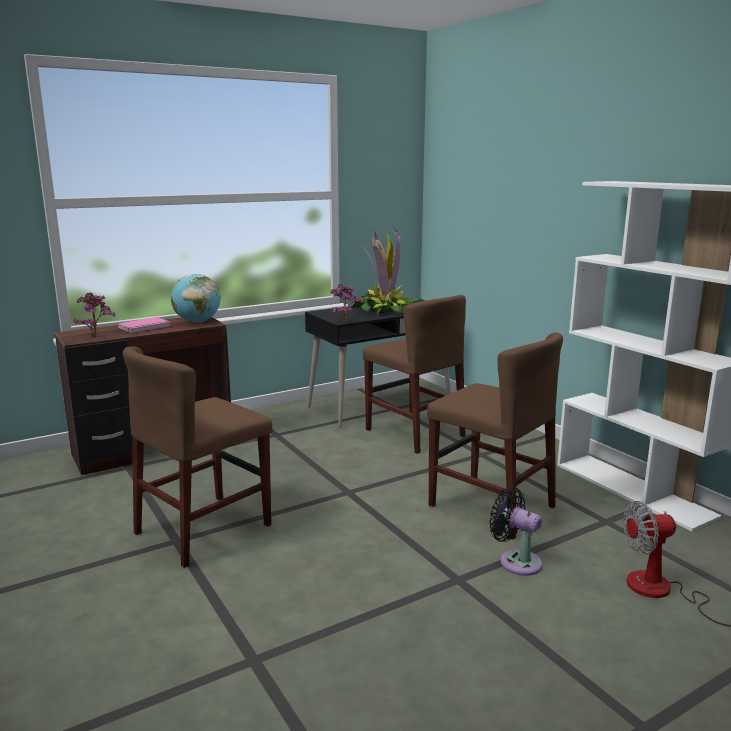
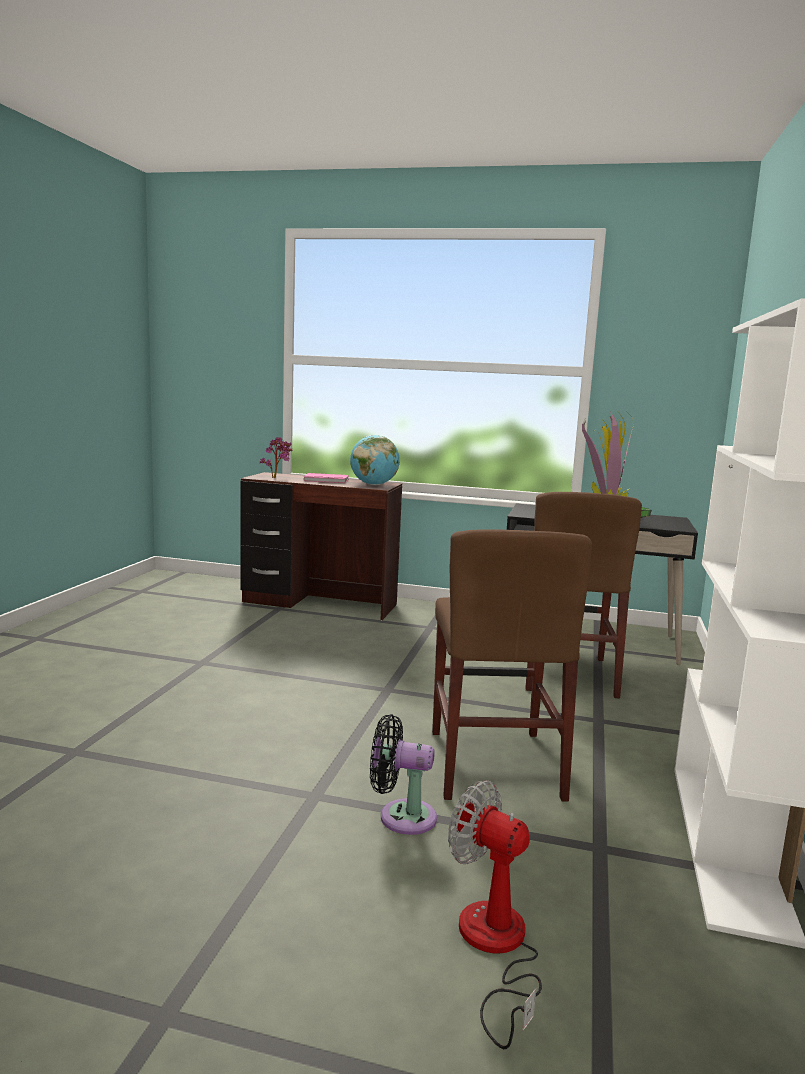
camera: 45 degrees right, 5 degrees down
brown chair [123,346,272,568] -> none
potted plant [331,284,364,322] -> none
black fan [489,487,543,576] -> black fan turned 75 degrees counterclockwise [370,714,437,835]

